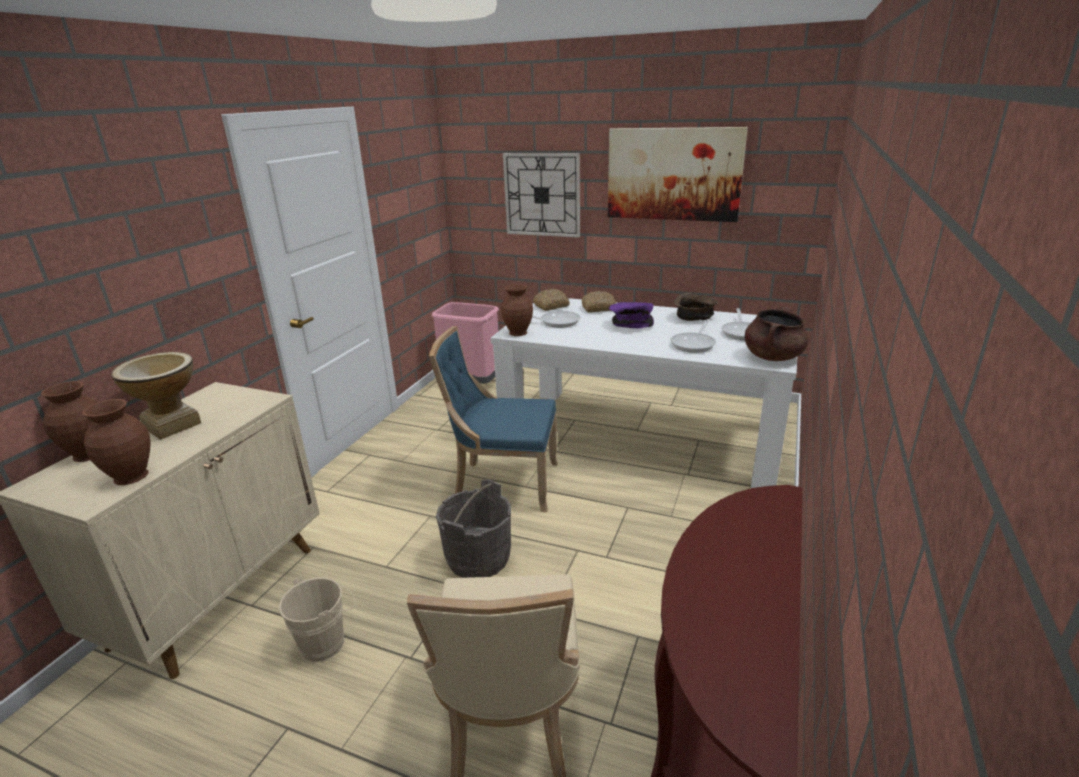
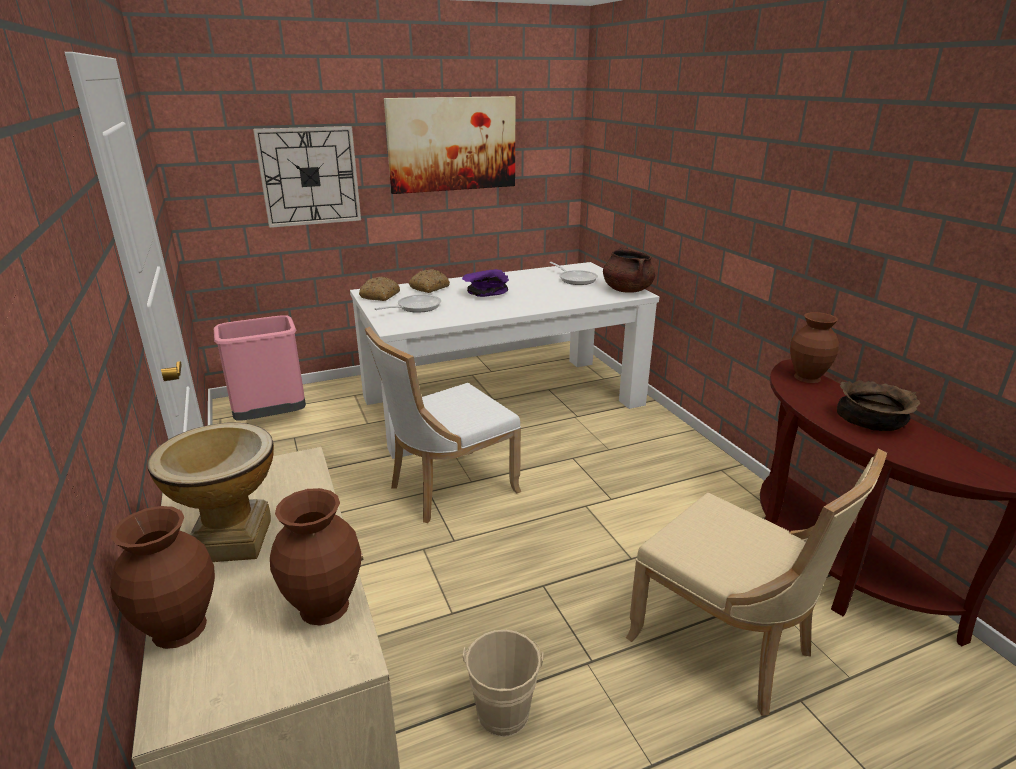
camera: 45 degrees left, 0 degrees up
blue chair [429,326,558,512] -> white chair [365,327,521,523]
grey bucket [436,480,511,578] -> none
brown vase [501,284,533,336] -> brown vase moved to [790,312,839,383]
frying pan [670,320,716,353] -> none
brown bowl [674,292,719,321] -> brown bowl moved to [837,380,920,431]

